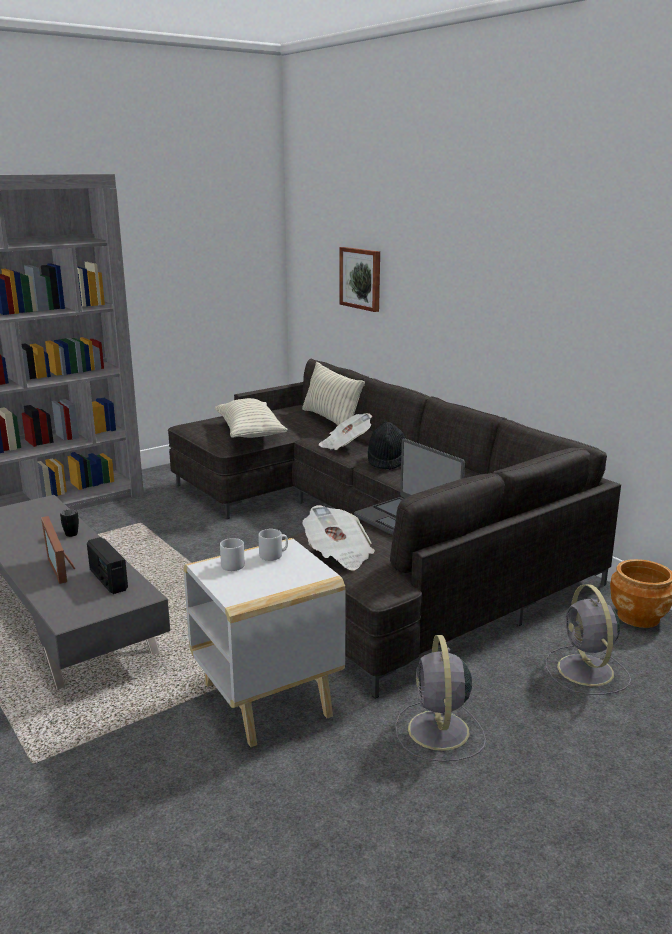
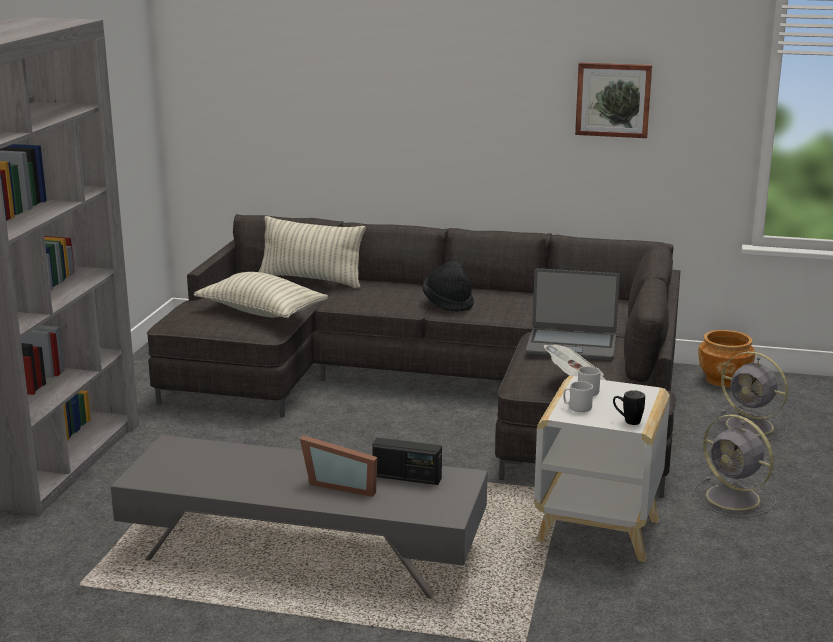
camera: 40 degrees left, 0 degrees up
black mug [60,509,79,537] -> black mug moved to [613,390,645,425]
newspaper [319,413,372,450] -> none
picture [339,247,380,312] -> picture moved to [575,62,652,138]

